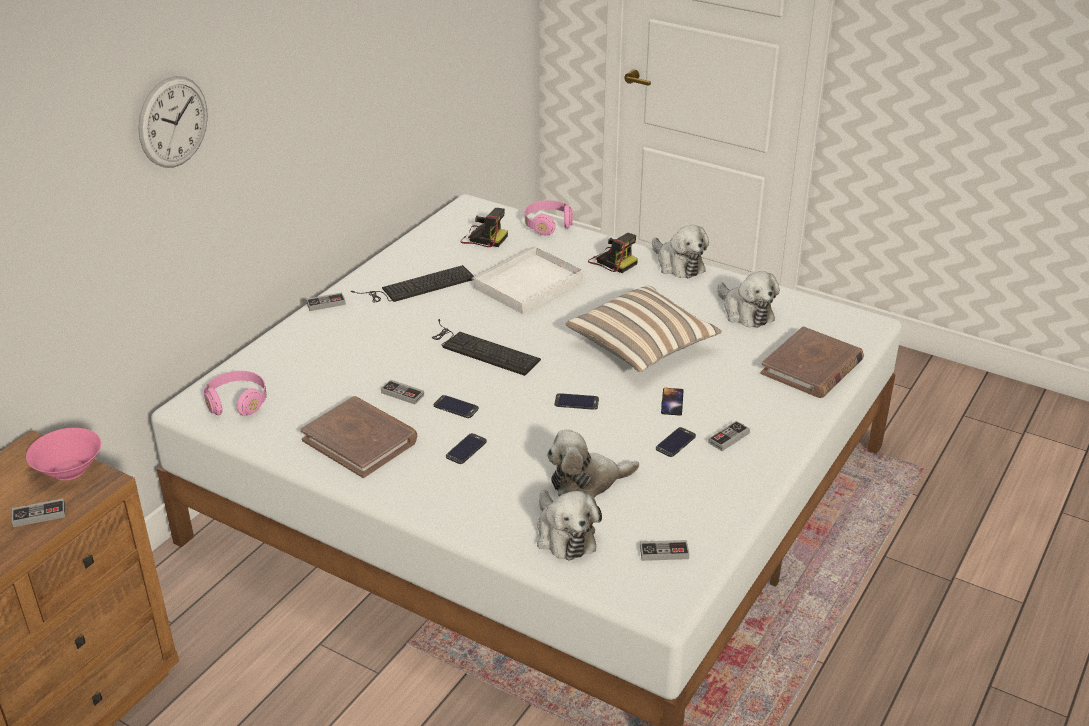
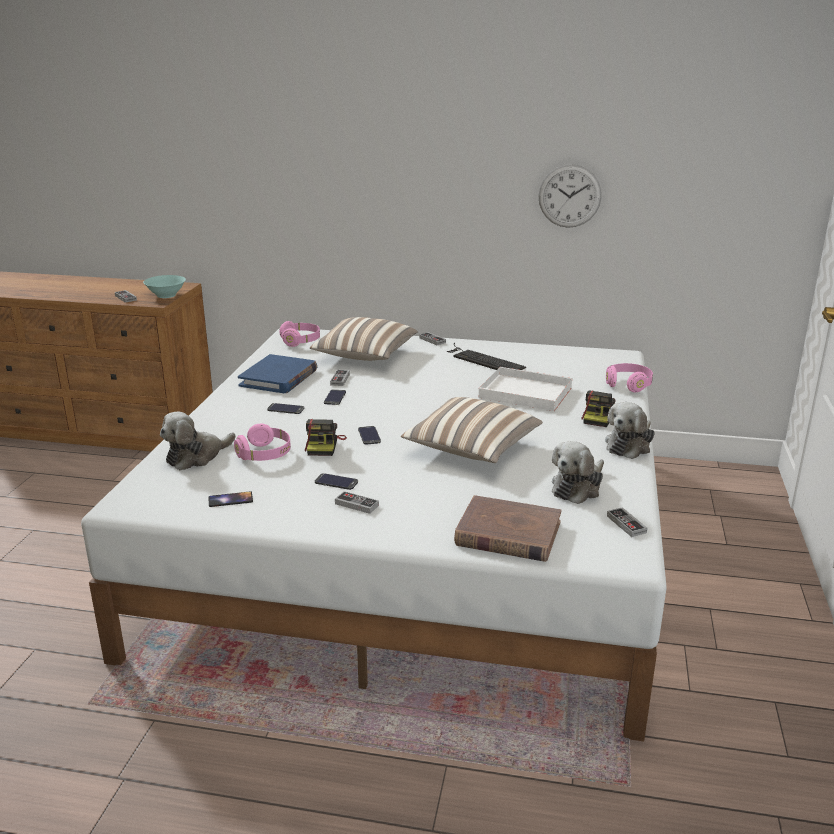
camera: 70 degrees right, 10 degrees down
pink bowl [26,428,101,480] -> turquoise bowl [143,275,186,298]
wall clock [138,76,208,168] -> wall clock moved to [538,164,602,228]
brown book [300,396,417,478] -> blue book [238,354,317,393]
keyboard [432,319,541,376] -> none
camera [460,208,508,247] -> camera moved to [305,419,347,456]
plush toy [547,429,639,498] -> pink headphones [234,424,291,461]
game controller [640,540,689,561] -> game controller moved to [607,507,647,537]
phone [661,388,684,416] -> phone moved to [209,491,253,507]
none -> pillow [310,317,418,361]

